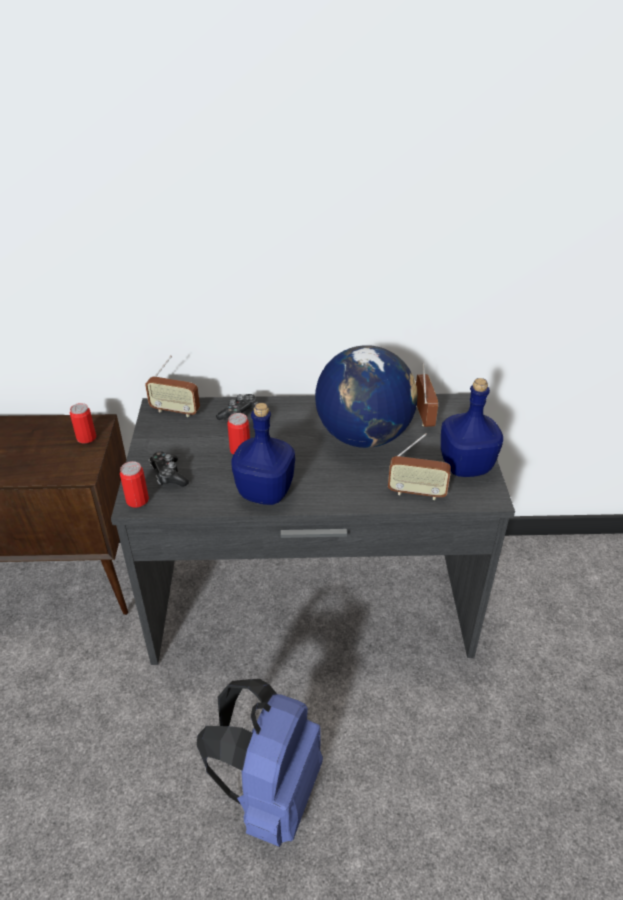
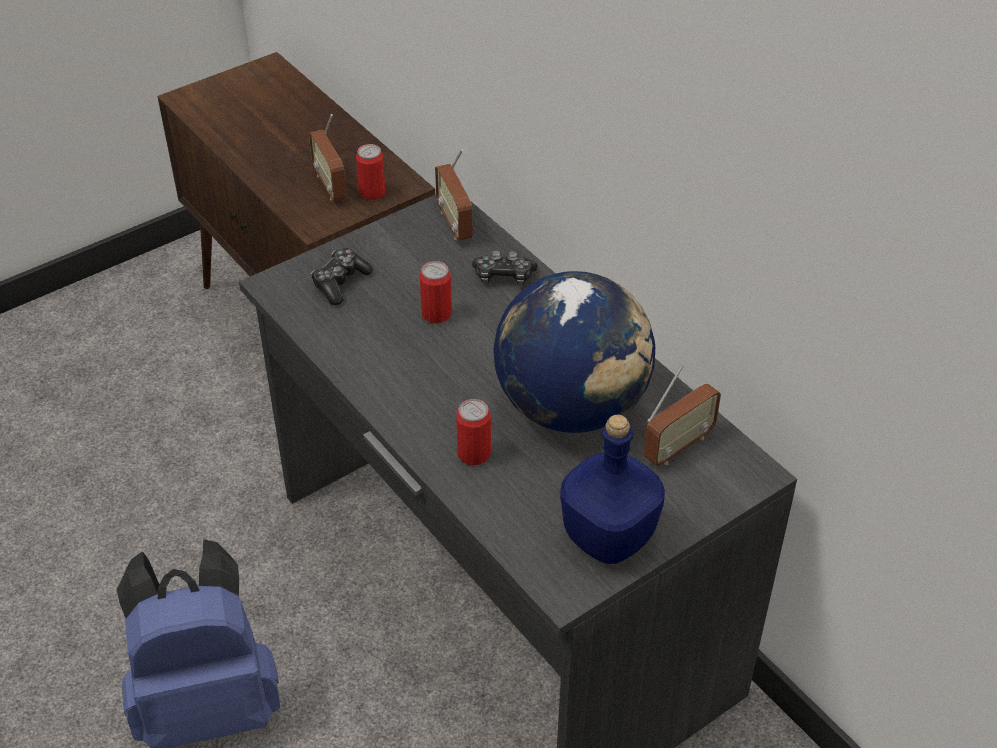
camera: 55 degrees right, 5 degrees up
can [120,461,149,507] -> can moved to [456,399,491,465]
blue bottle [232,403,295,505] -> none
radio [388,433,451,500] -> radio moved to [309,114,347,200]

